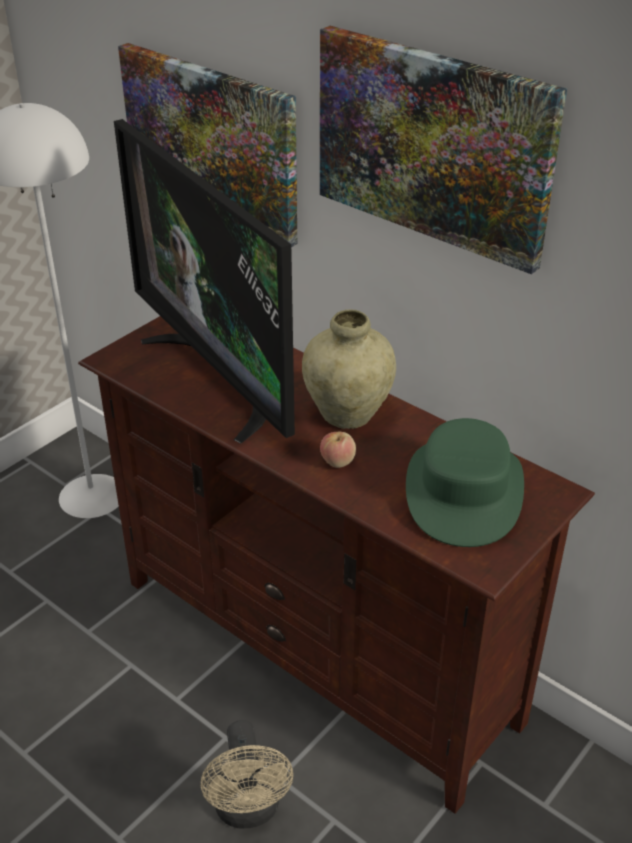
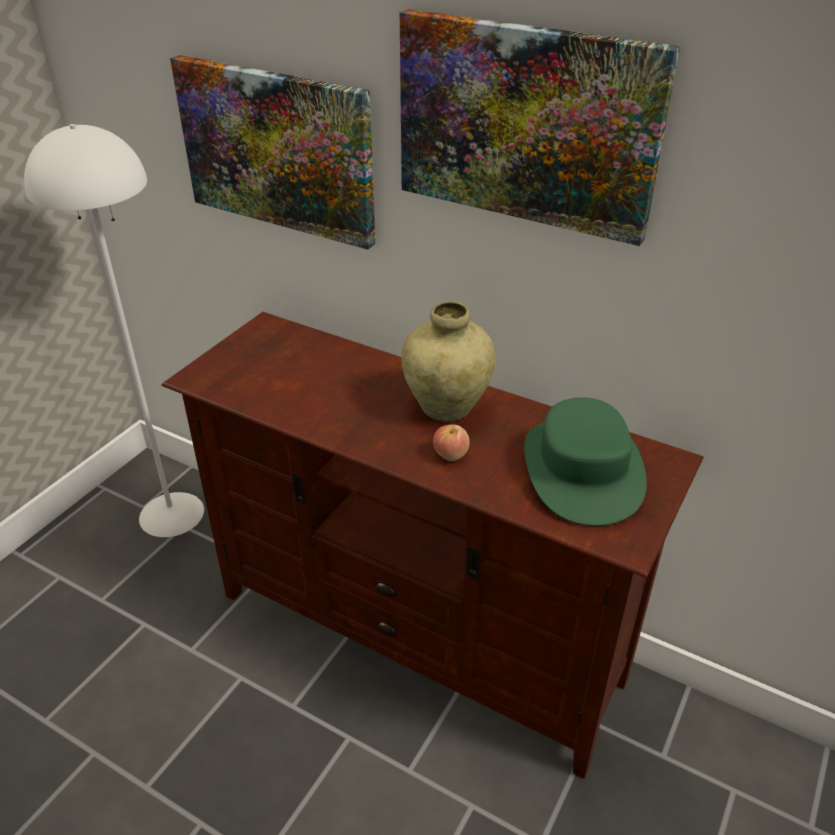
camera: 10 degrees left, 0 degrees up
television [114,119,295,443] -> none
beige fan [201,720,293,828] -> none

